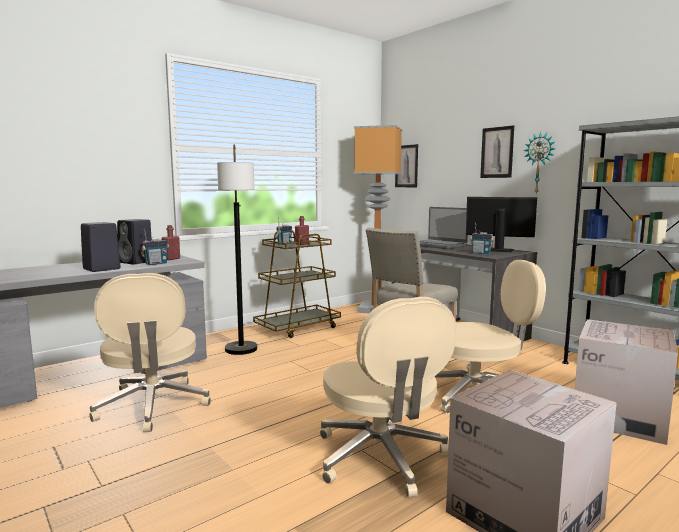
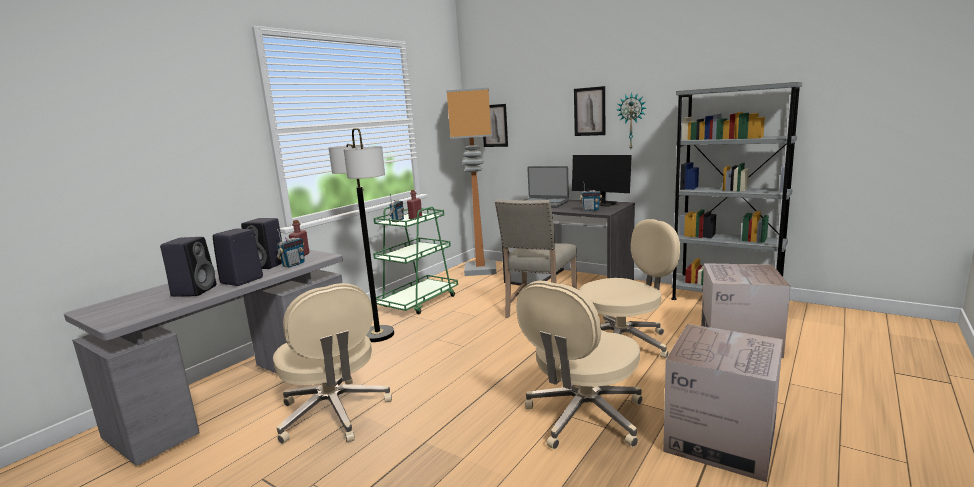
camera: 15 degrees left, 5 degrees up
brown cart [253,231,341,338] -> green cart [373,207,458,314]
beige office chair [320,297,456,498] -> beige office chair turned 75 degrees clockwise [516,281,643,449]
monitor [466,197,537,252] -> monitor turned 150 degrees counterclockwise [572,155,632,207]
none -> black speaker [160,237,216,297]

